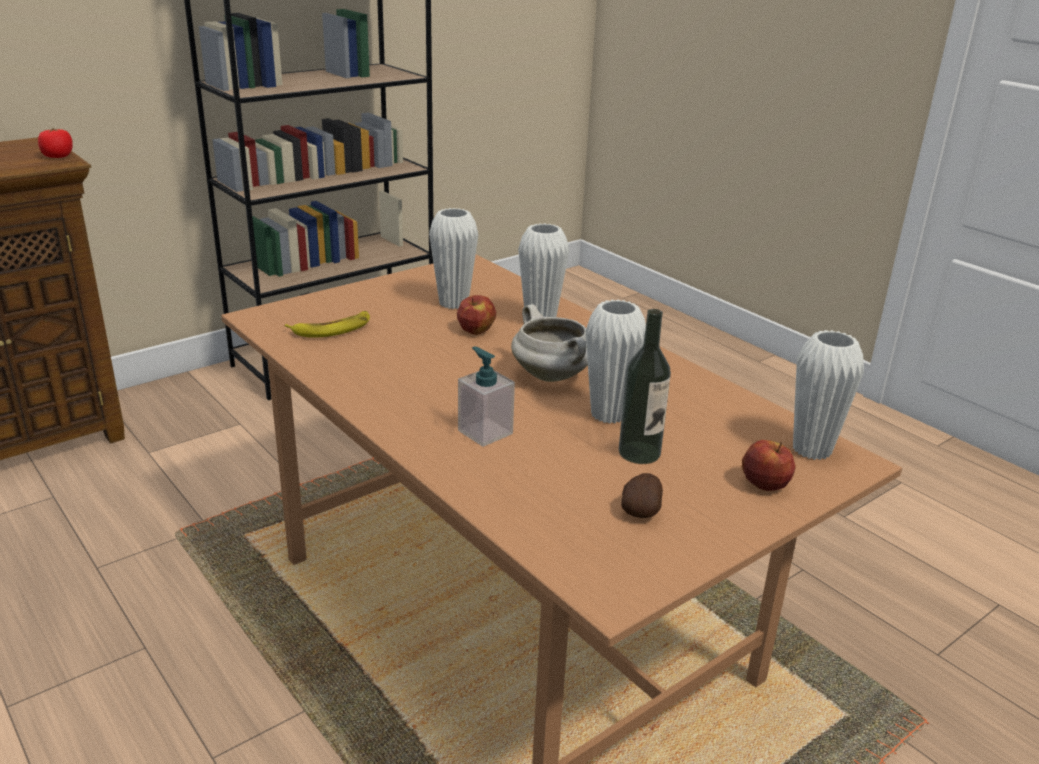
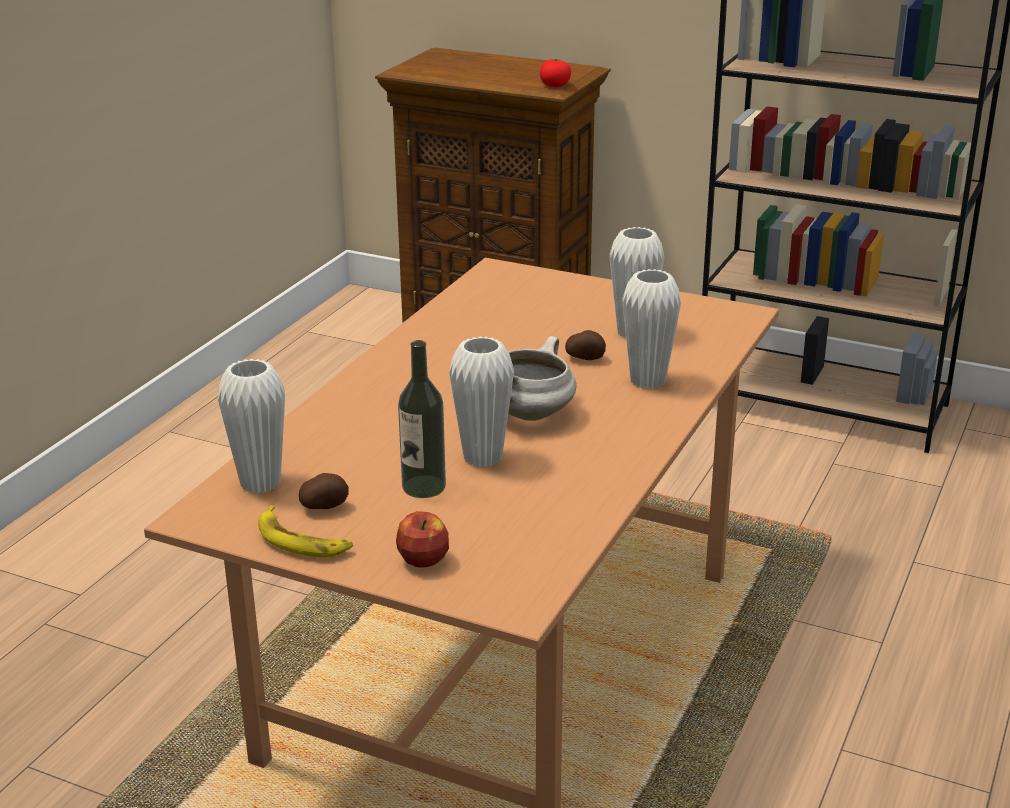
camera: 65 degrees right, 0 degrees up
banana [285,311,370,338] -> banana moved to [258,505,353,557]
apple [457,295,496,335] -> potato [565,330,606,360]
soap dispenser [458,346,515,447] -> none
white vase [793,330,864,460] -> white vase moved to [218,359,285,493]

